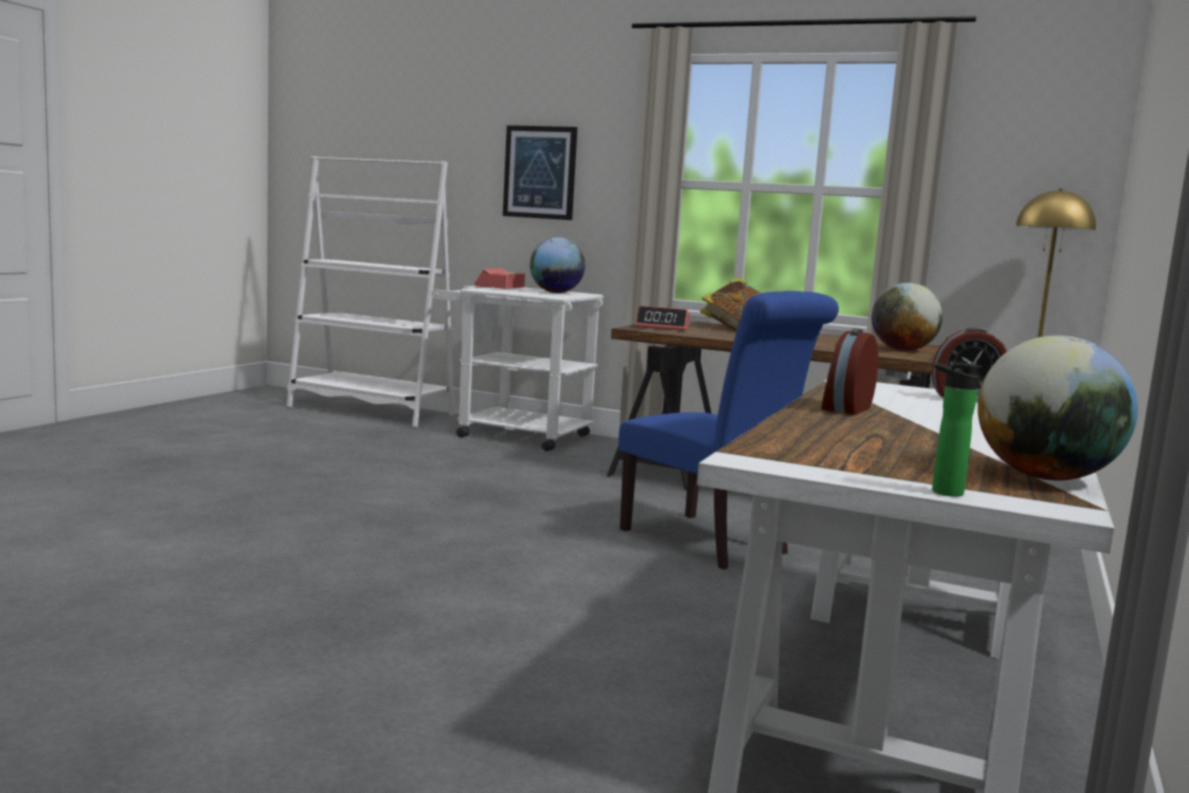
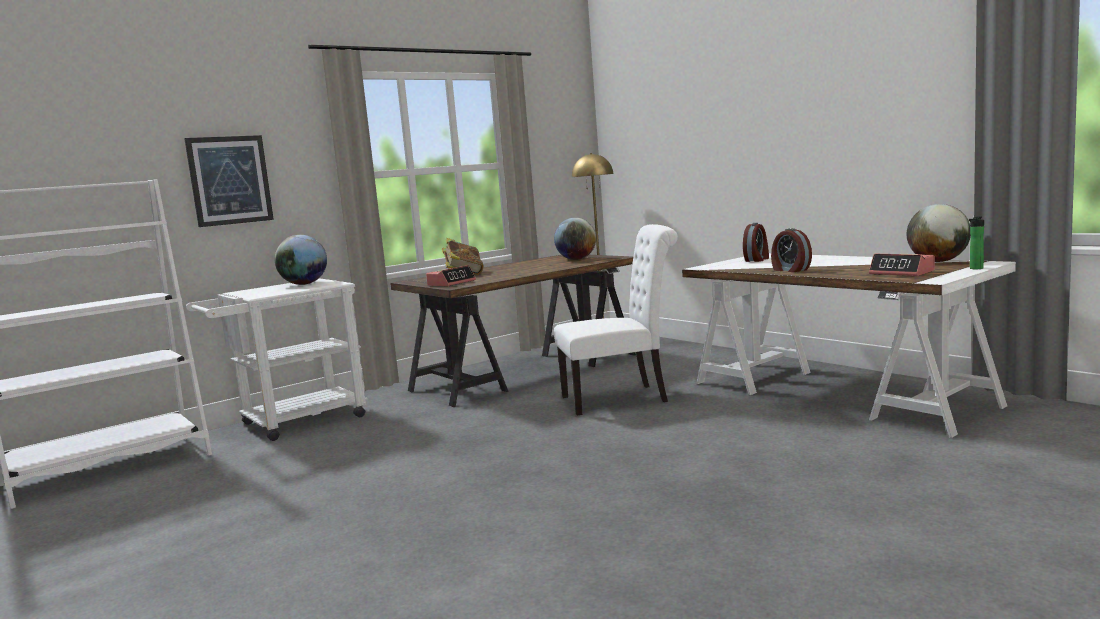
camera: 60 degrees left, 0 degrees up
alarm clock [474,268,525,289] -> alarm clock moved to [869,254,935,276]
blue chair [619,291,839,570] -> white chair [554,224,678,416]

